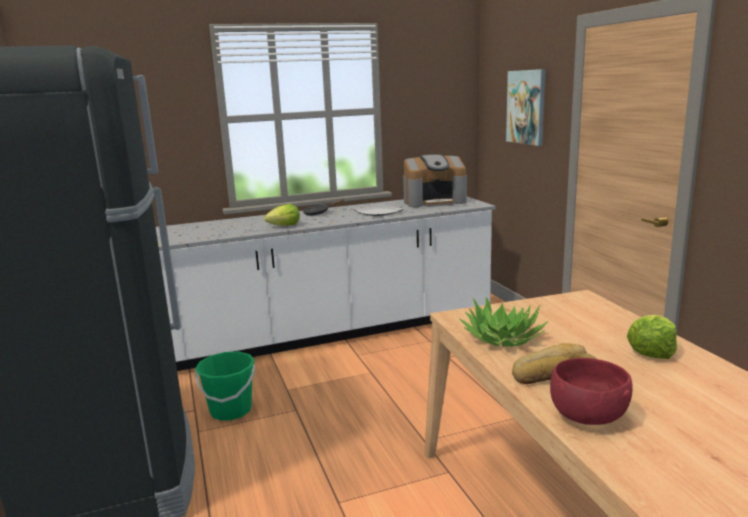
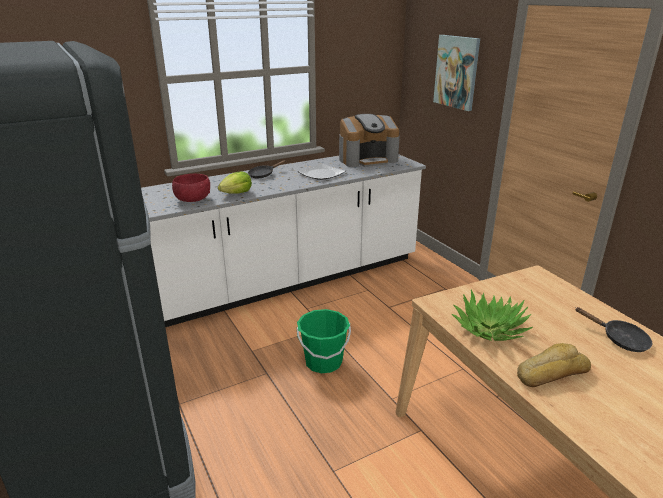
camera: 10 degrees left, 10 degrees up
green bucket [195,352,255,421] -> green bucket moved to [297,309,351,373]
red bowl [550,358,633,425] -> red bowl moved to [172,174,210,202]
lettuce [627,315,677,359] -> black frying pan [575,307,652,352]

